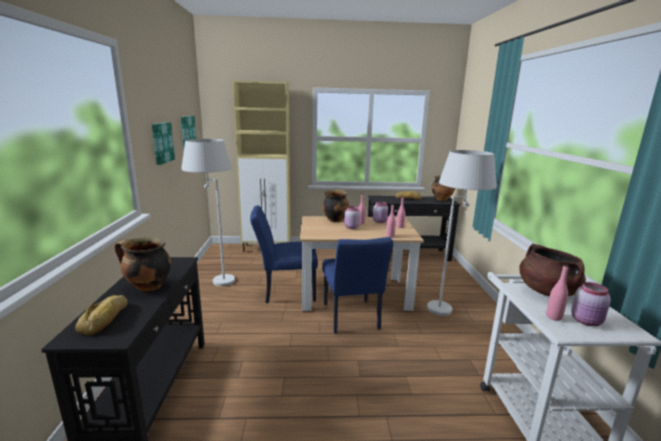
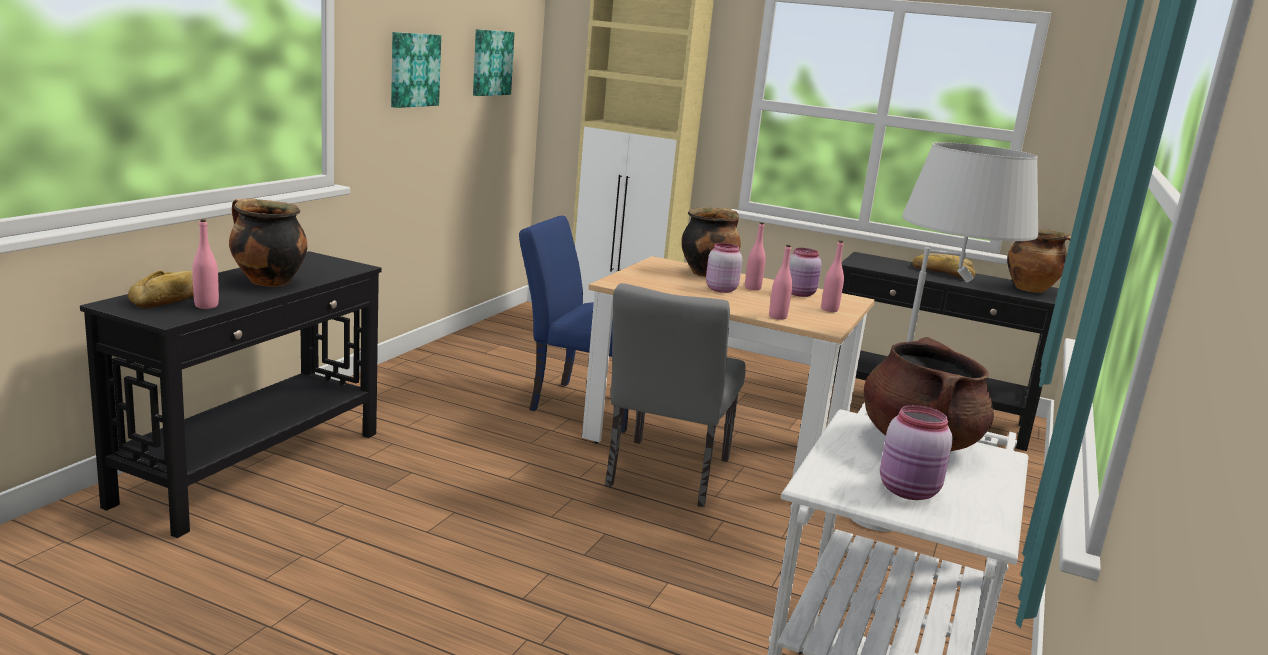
camera: 25 degrees right, 0 degrees up
white floor lamp [181,139,235,286] -> none
blue chair [322,237,393,333] -> grey chair [605,283,746,507]
pink bottle [546,265,569,321] -> pink bottle moved to [192,219,219,309]

